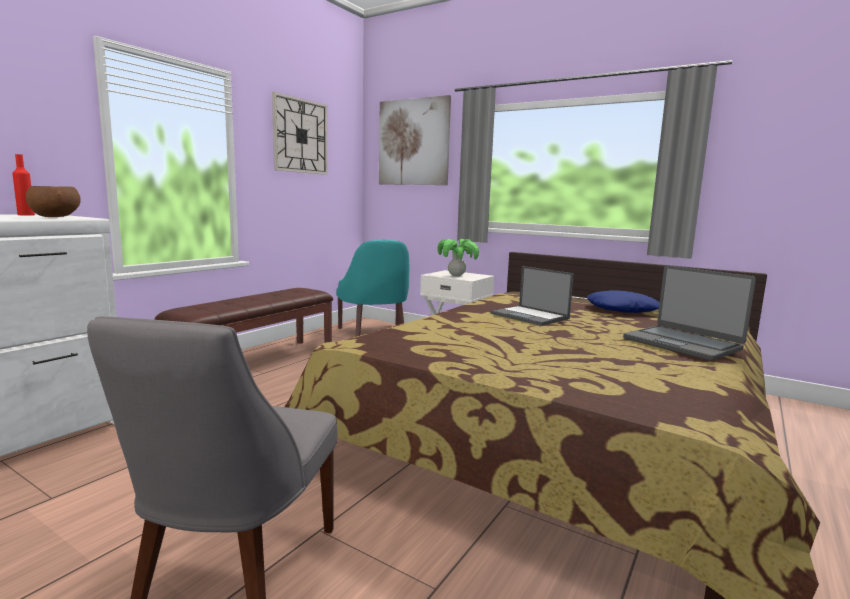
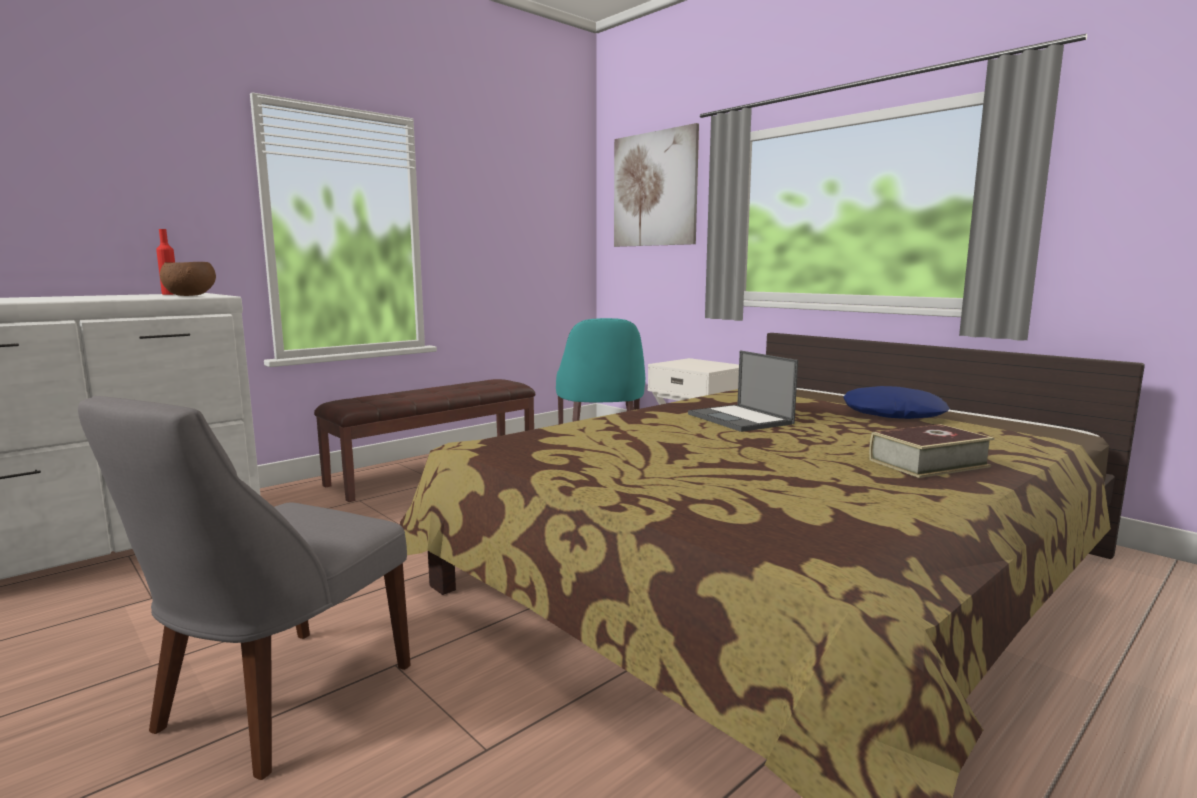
camera: 15 degrees right, 0 degrees up
wall clock [272,92,328,175] -> none
potted plant [437,239,479,276] -> none
laptop [623,265,756,361] -> book [869,424,994,478]

